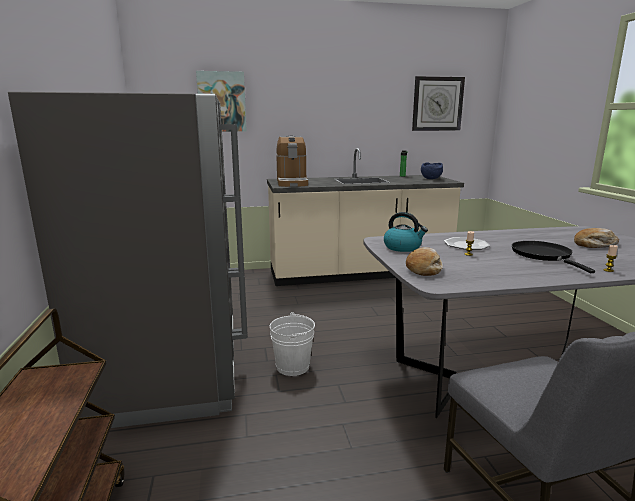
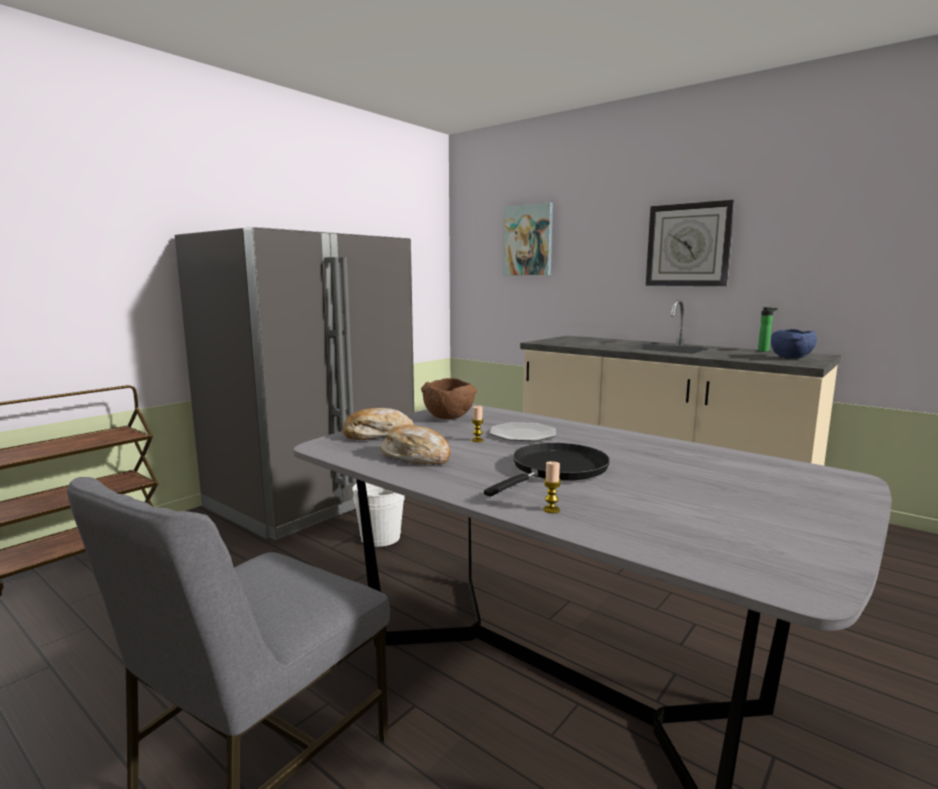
camera: 50 degrees right, 5 degrees down
coffee machine [276,135,308,187] -> none
kettle [384,212,428,252] -> brown bowl [421,378,477,419]
wall clock [412,76,465,131] -> wall clock moved to [646,200,735,286]
bread [574,228,619,248] -> bread moved to [381,425,451,465]

